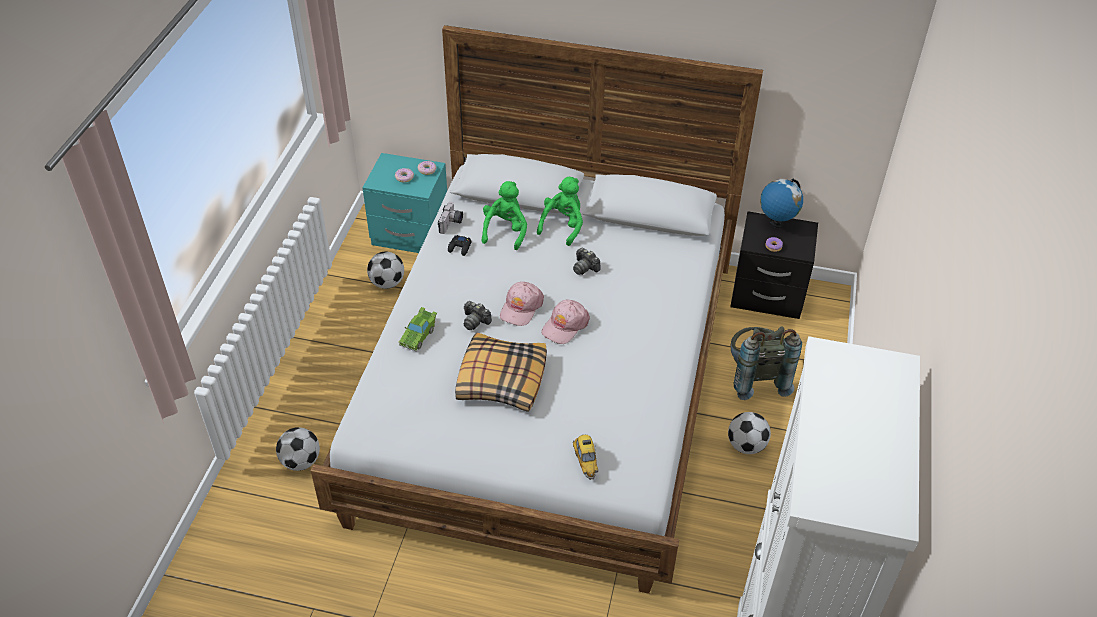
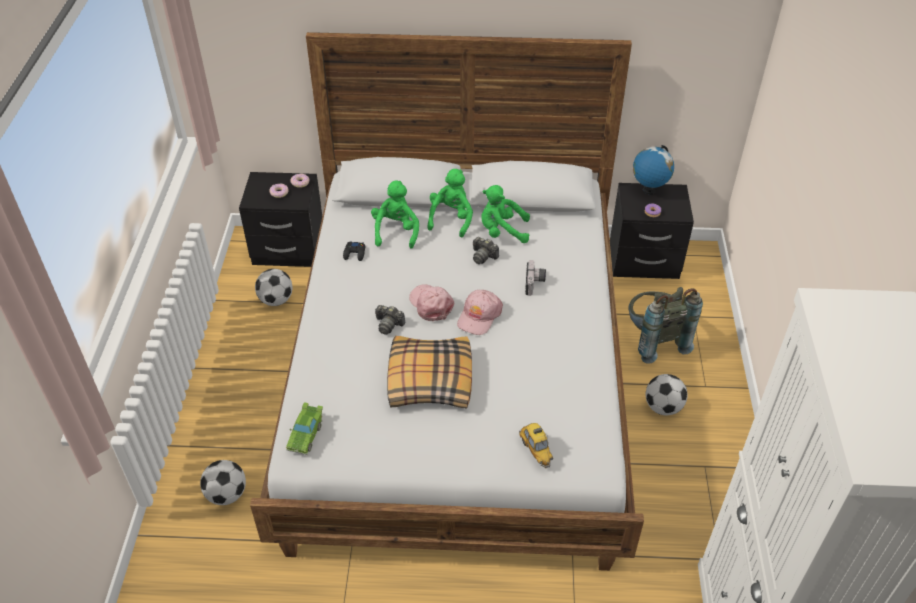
camera: 10 degrees left, 0 degrees up
turquoise nightstand [362,153,447,253] -> black nightstand [239,172,322,267]
green toy car [399,307,437,351] -> green toy car moved to [286,402,323,455]
camera [438,202,463,234] -> camera moved to [525,260,546,296]
pink cap [500,282,544,326] -> pink cap turned 135 degrees clockwise [409,284,454,321]
none -> green plush toy [481,185,530,243]

